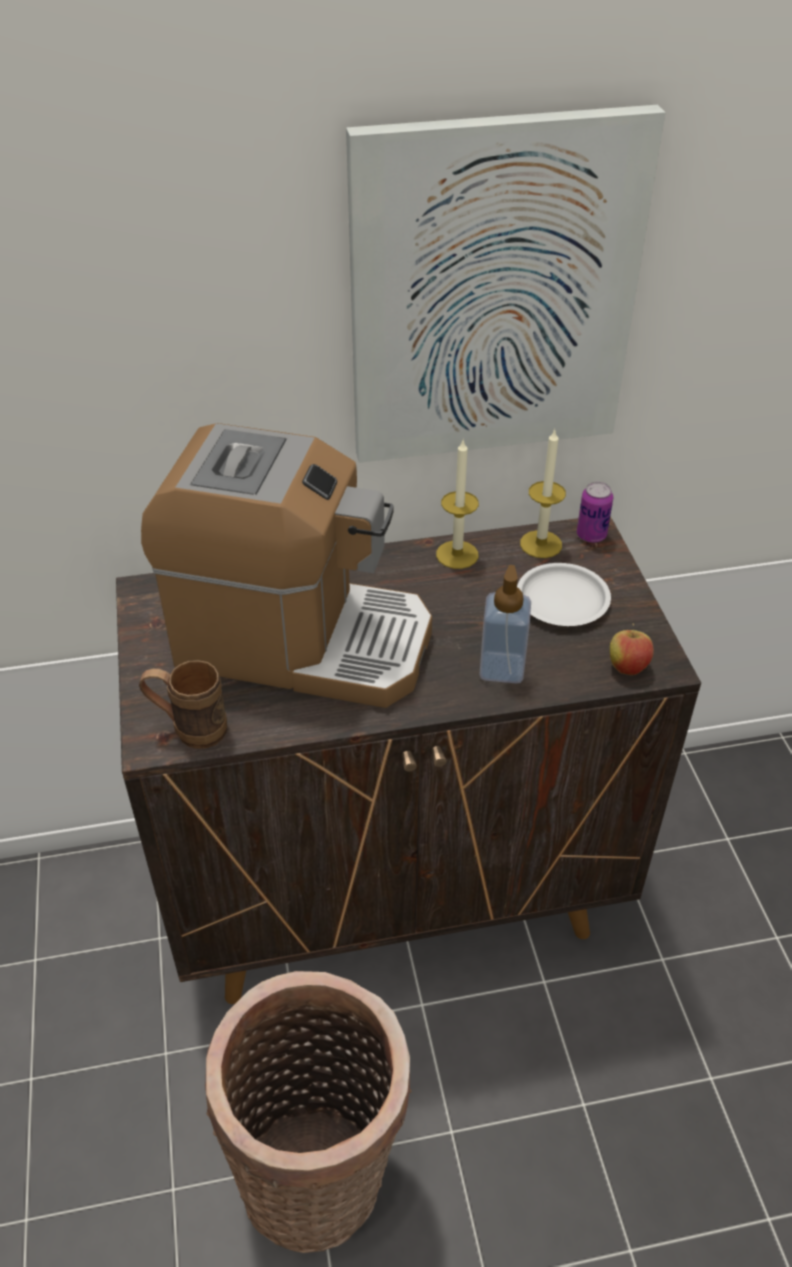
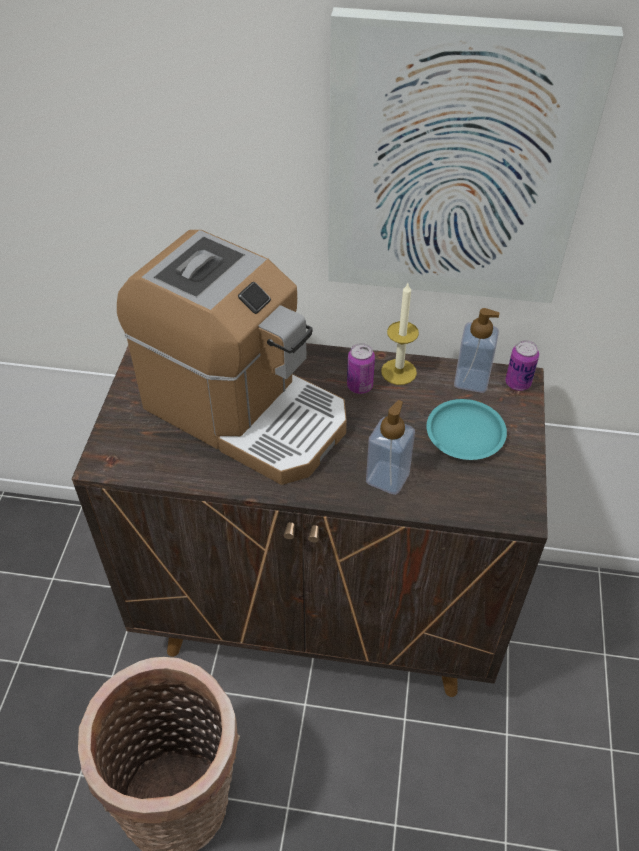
camera: 20 degrees right, 5 degrees up
brown mug [139,660,227,749] -> none
white plate [517,563,611,626] -> turquoise plate [426,399,507,460]
candle [520,428,566,558] -> soap dispenser [454,308,499,393]
apple [610,623,654,675] -> none
none -> can [347,343,375,394]

